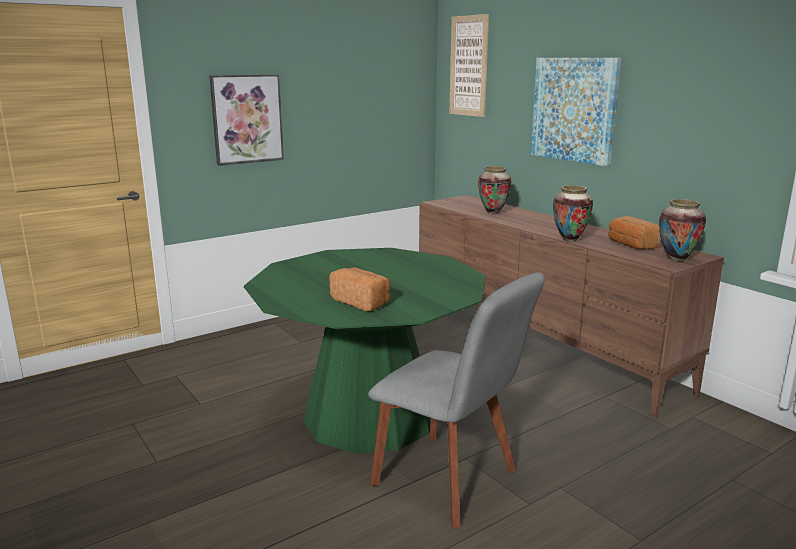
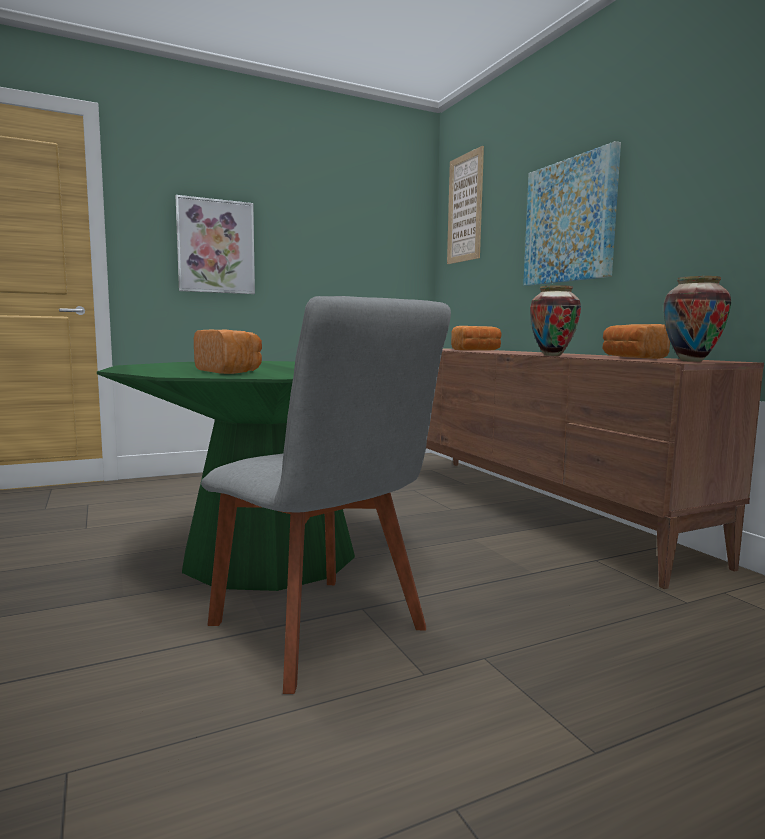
camera: 10 degrees right, 10 degrees down
vase [478,166,511,214] -> bread [451,326,502,351]

